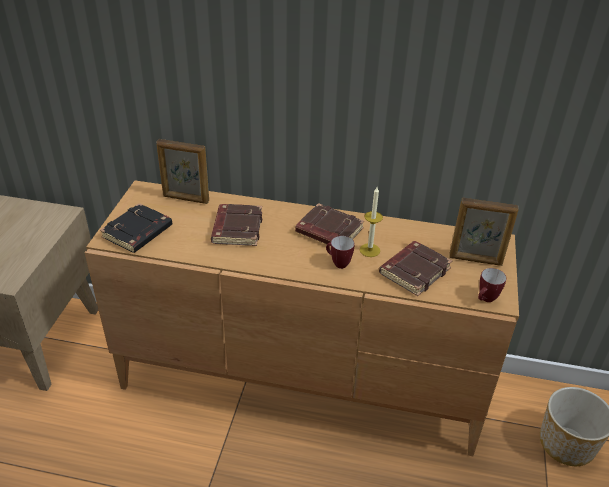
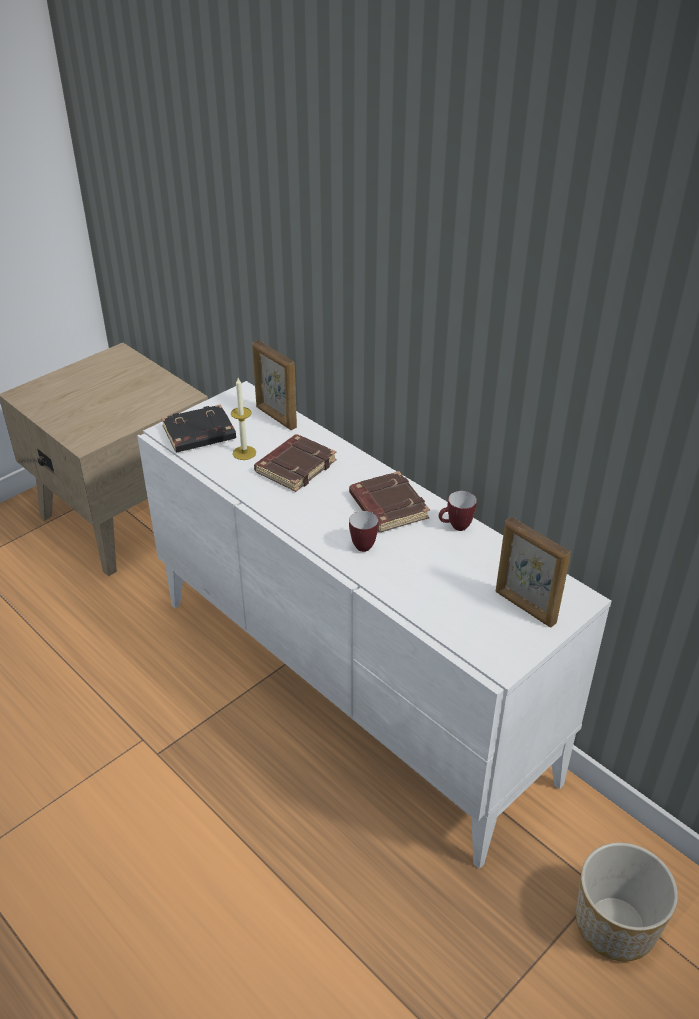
camera: 35 degrees right, 0 degrees up
brown dresser [84,180,519,456] -> white dresser [137,381,611,869]
candle [360,187,383,257] -> candle moved to [231,378,256,460]
brown book [379,241,452,296] -> none
mug [478,268,506,302] -> mug moved to [439,491,477,531]

